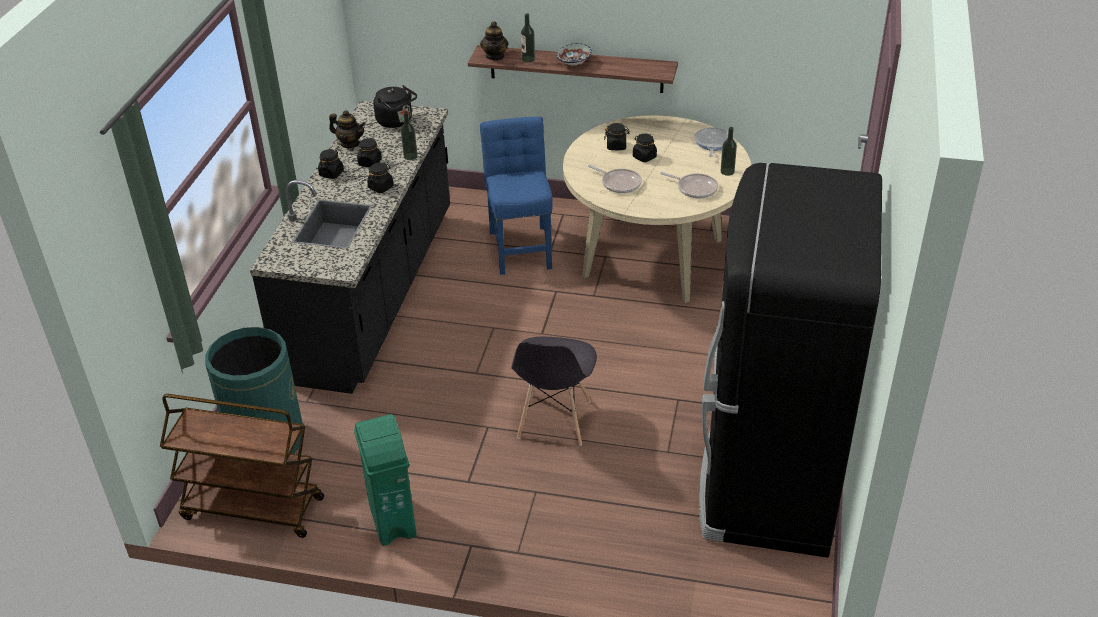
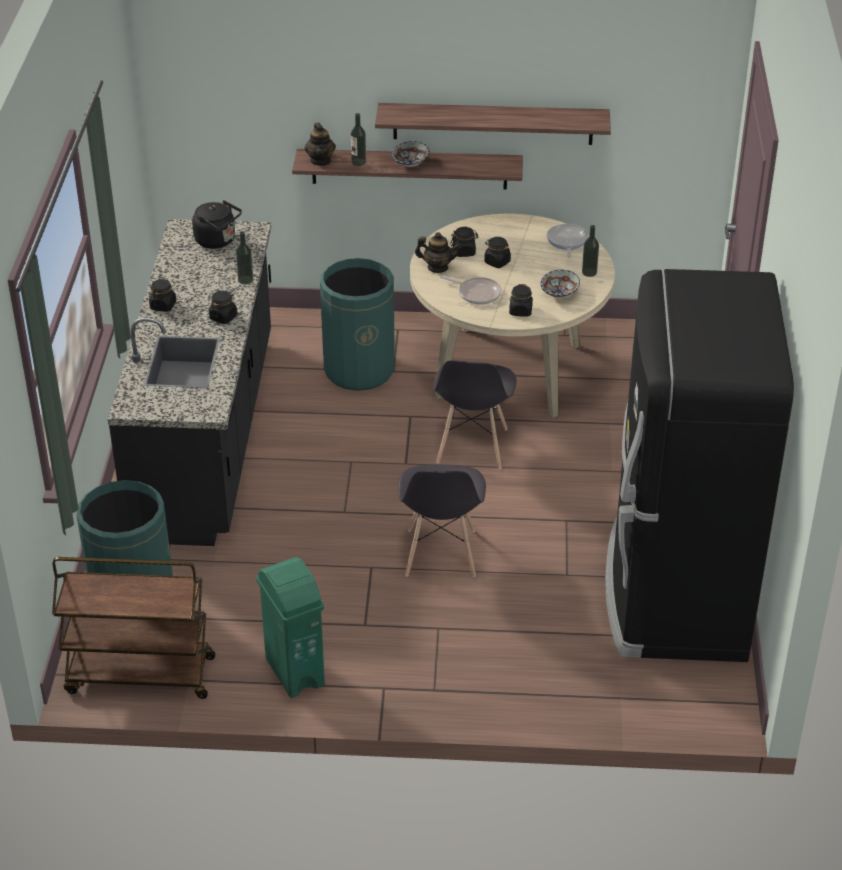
camera: 10 degrees left, 0 degrees up
teapot [329,110,365,148] -> teapot moved to [415,232,460,273]
black jar [357,138,382,167] -> black jar moved to [509,284,533,317]
blue chair [480,116,553,275] -> green trash can [320,258,395,391]
frying pan [660,172,718,198] -> bowl [541,270,580,298]
none -> shelf [375,103,611,145]
none -> grey chair [433,360,517,469]

